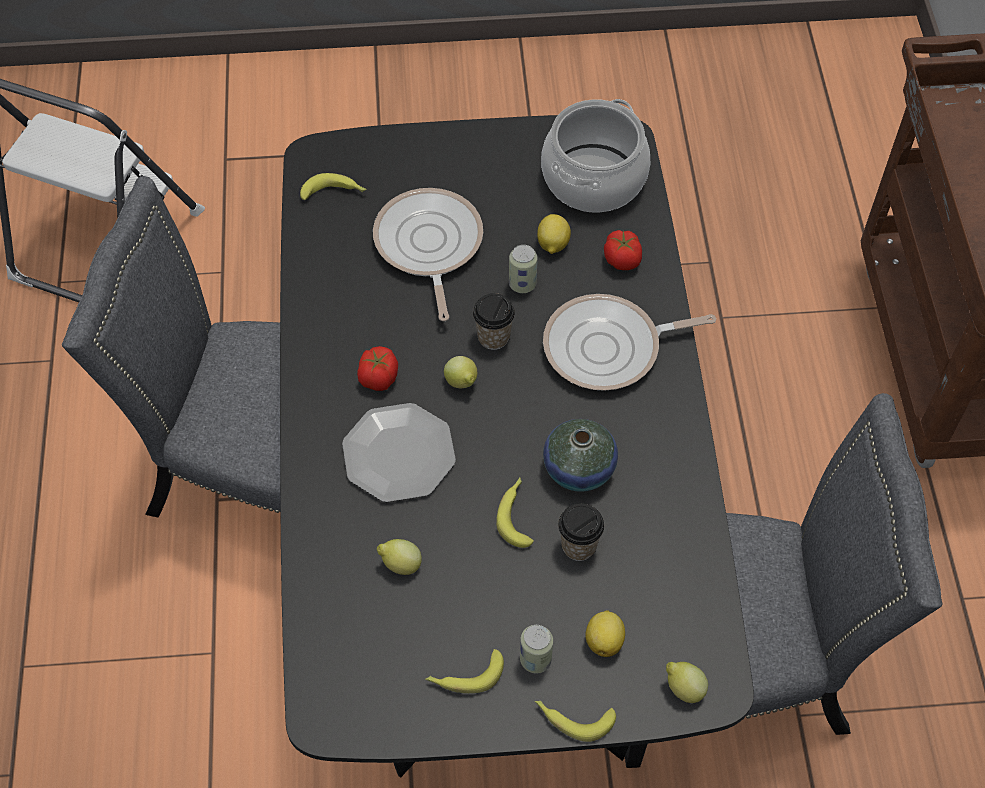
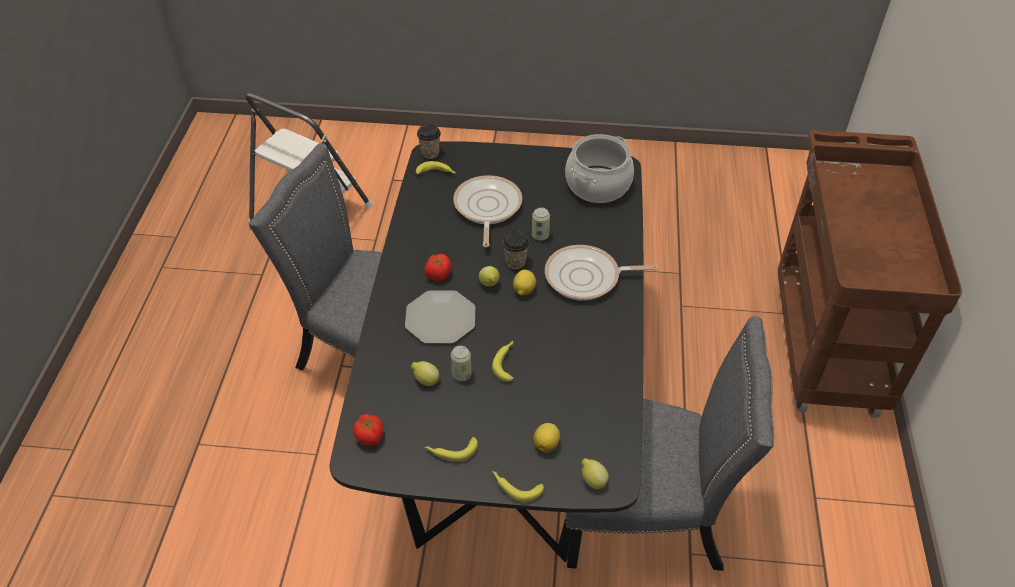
camera: 10 degrees right, 10 degrees down
can [520,625,553,674] -> can moved to [451,345,471,381]
lemon [537,214,571,254] -> lemon moved to [513,270,536,295]
vase [543,419,618,492] -> none
cup [558,503,604,561] -> cup moved to [417,124,441,159]
tomato [604,230,642,270] -> tomato moved to [353,414,383,446]

